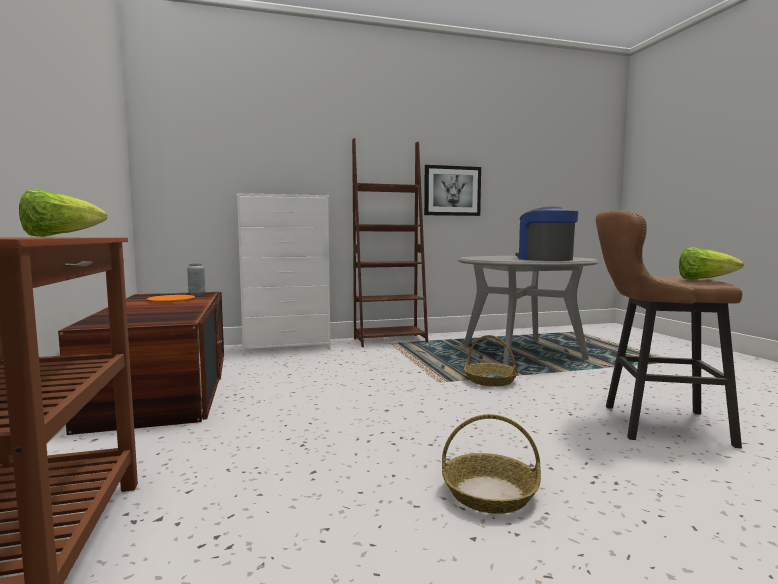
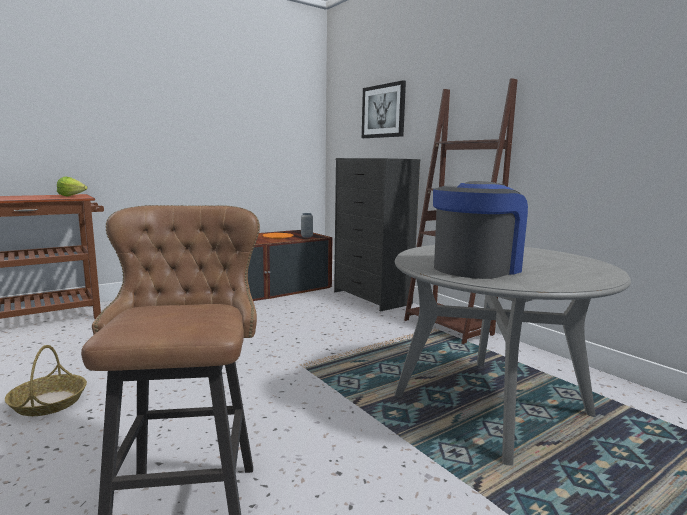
camera: 70 degrees right, 5 degrees up
white dresser [236,193,330,355] -> black dresser [334,158,421,312]
picture [424,165,481,216] -> picture moved to [362,80,406,138]
basket [464,335,519,386] -> none
lettuce [679,247,744,280] -> none

